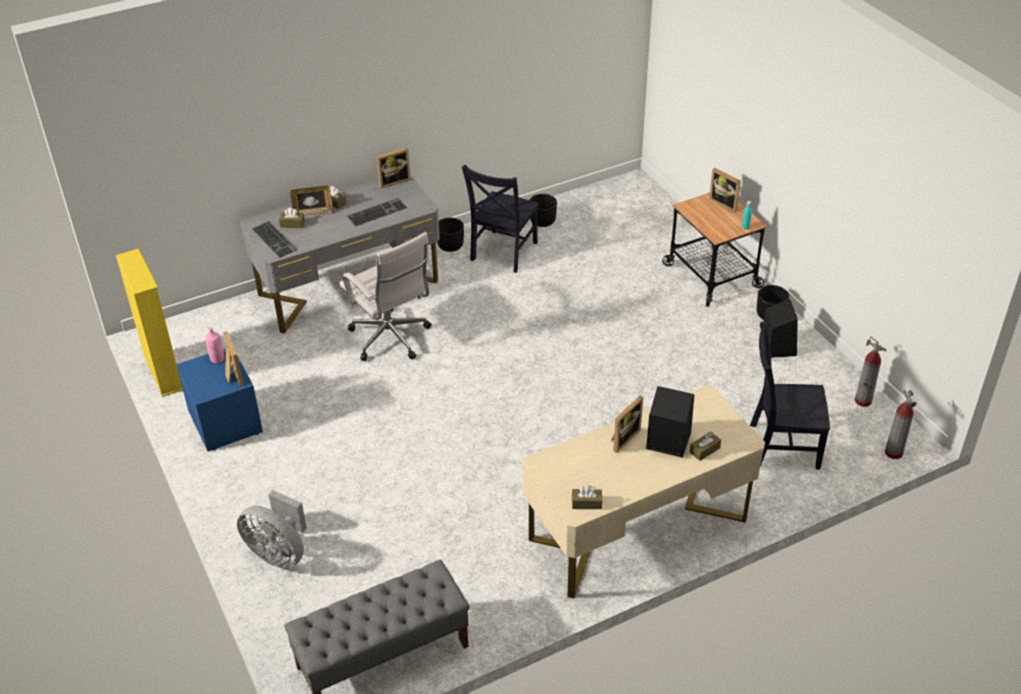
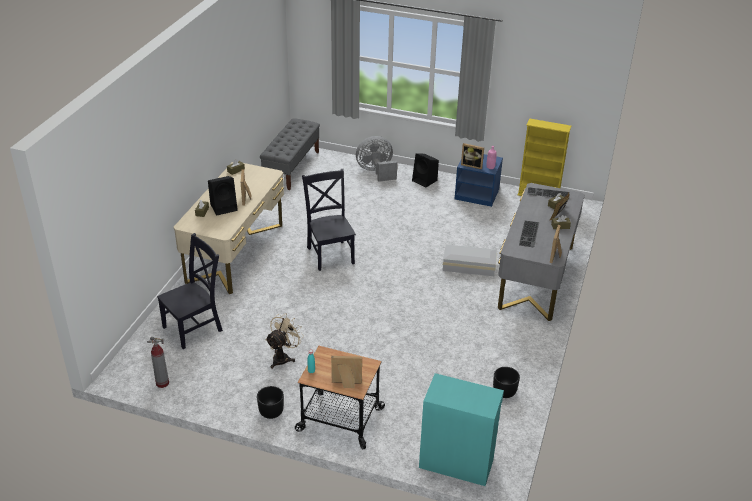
camera: 135 degrees right, 5 degrees down
white office chair [339,232,432,361] -> white storage box [443,244,497,276]
black planter [437,218,464,252] -> none
black chair [462,165,539,273] -> black chair moved to [302,169,356,271]
black speaker [763,299,798,358] -> black speaker moved to [412,153,439,187]
fire extinguisher [885,390,917,459] -> none
none -> beige fan [265,313,304,369]
none -> turquoise cabinet [419,373,504,486]

